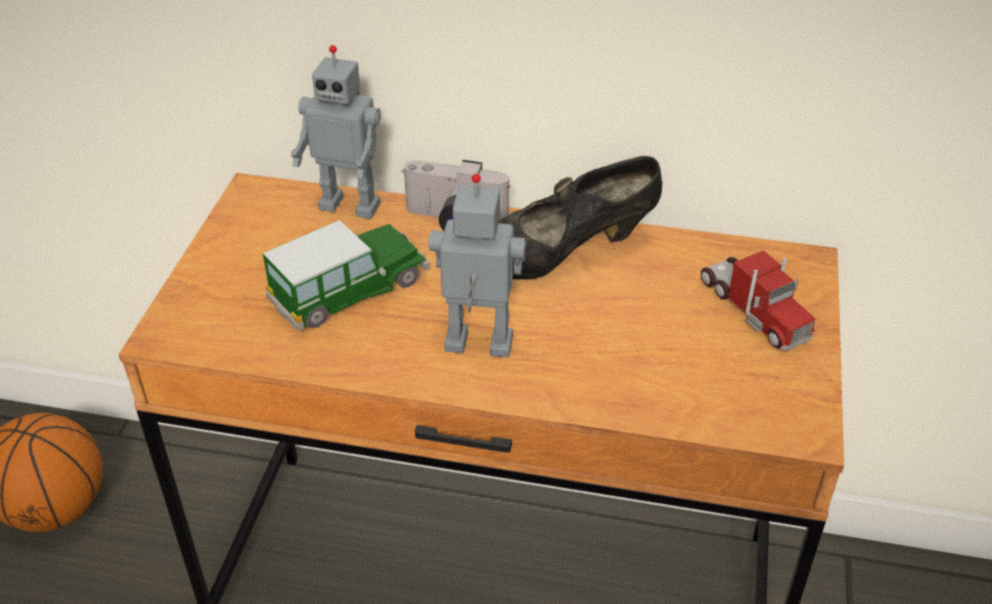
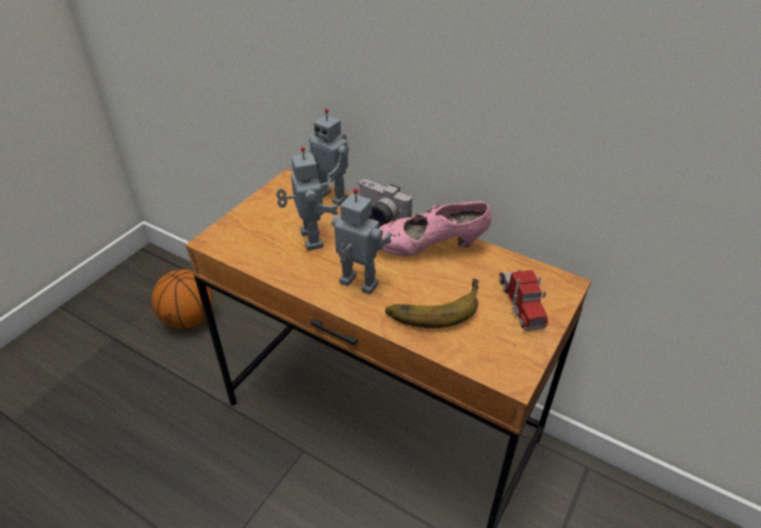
camera: 20 degrees right, 0 degrees up
toy car [263,220,430,331] -> toy robot [276,147,339,251]
black shoe [498,156,662,280] -> pink shoe [379,201,491,256]
none -> banana [385,279,479,328]

